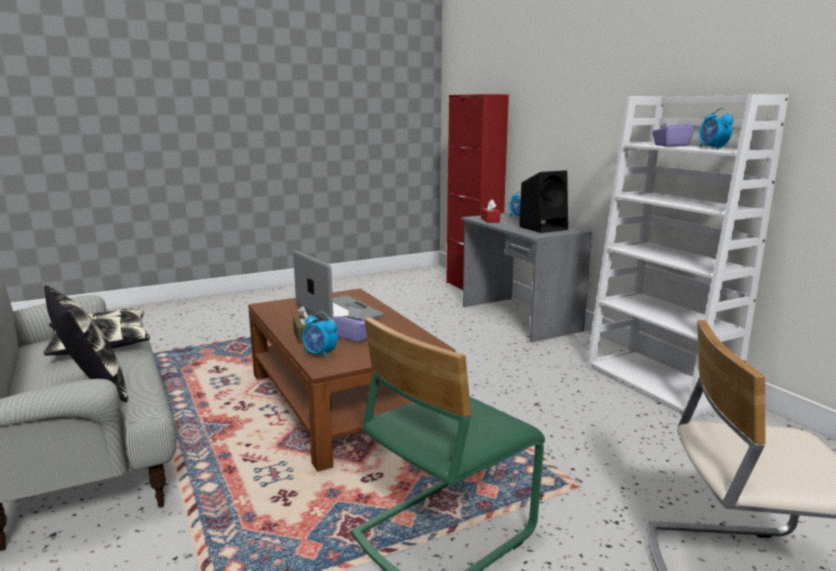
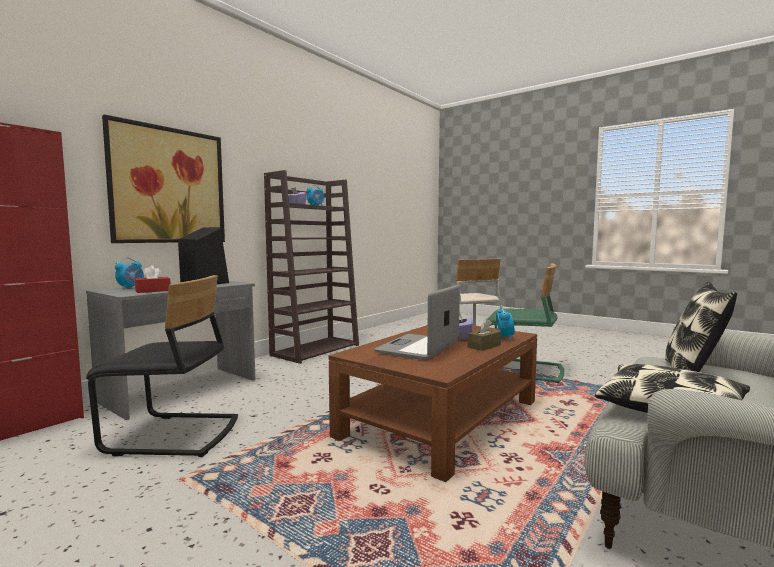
camera: 115 degrees left, 10 degrees down
white bookcase [586,94,789,418] -> brown bookcase [264,170,359,364]
none -> black chair [86,275,238,457]
none -> picture [102,114,225,243]

